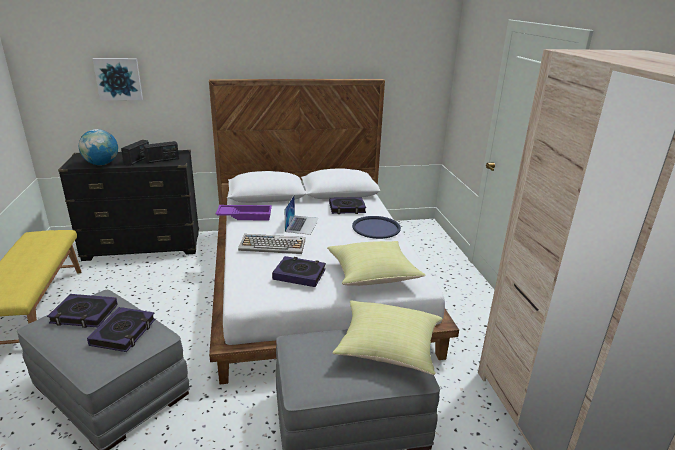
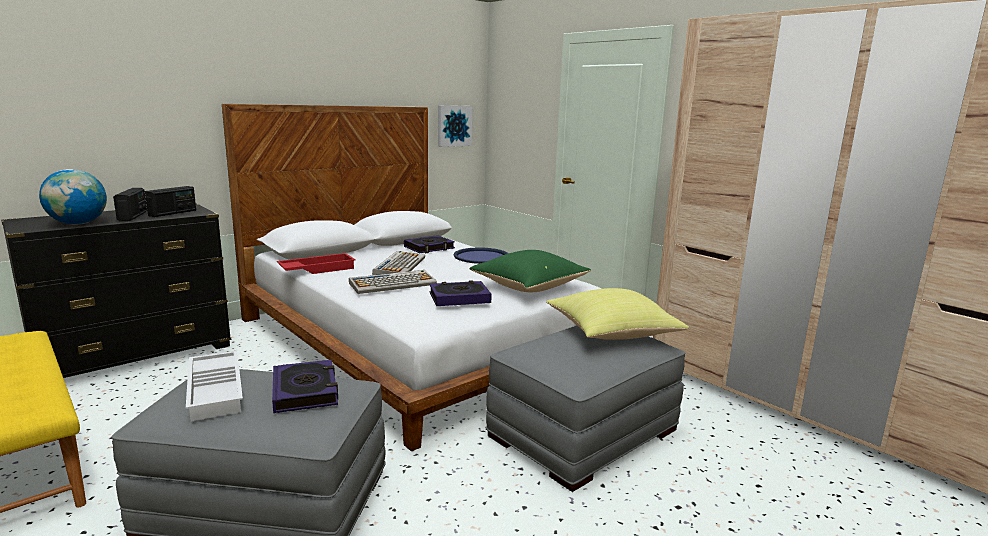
camera: 30 degrees left, 10 degrees down
book [47,294,118,328] -> white tray [186,351,243,421]
picture [93,58,143,101] -> picture moved to [438,105,473,147]
purple tray [216,205,272,220] -> red tray [277,253,356,274]
laptop [285,194,319,235] -> keyboard [372,251,425,275]
yellow pillow [327,241,426,286] -> green pillow [470,250,591,292]

